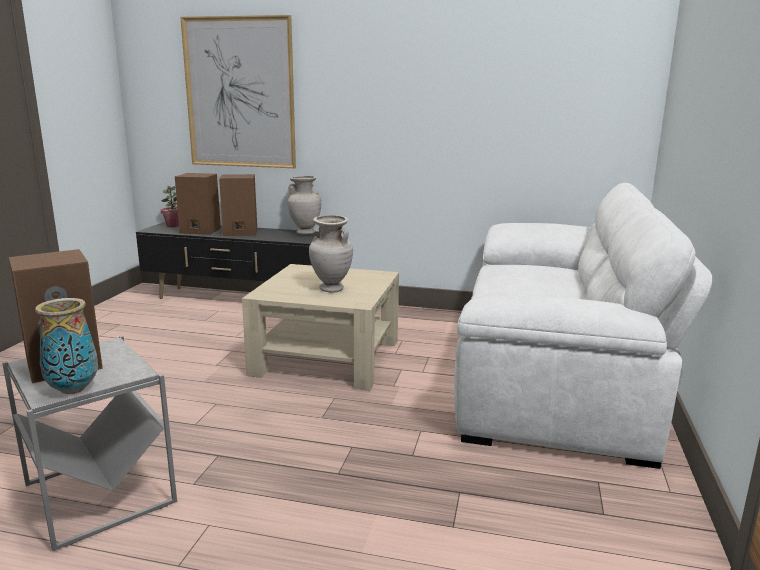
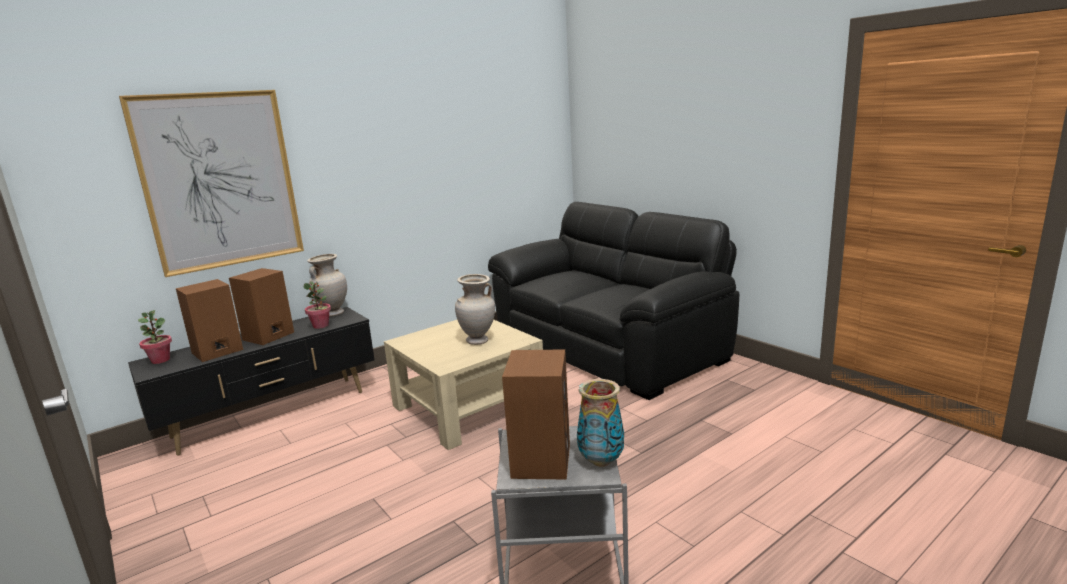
camera: 50 degrees left, 0 degrees up
white sofa [454,183,712,469] -> black sofa [488,202,739,400]
none -> potted plant [304,281,331,329]

